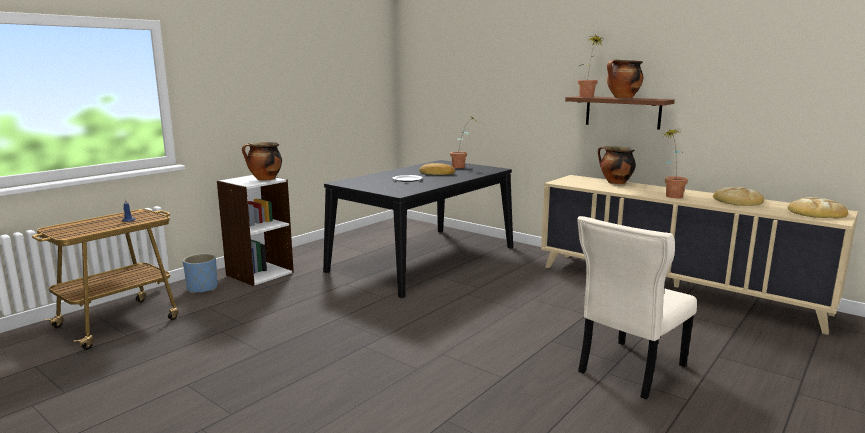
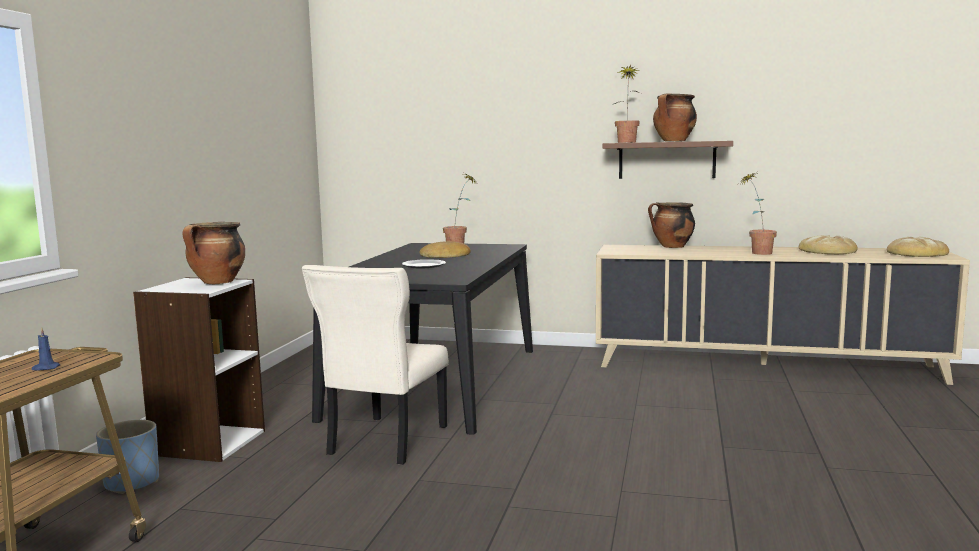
camera: 25 degrees left, 5 degrees down
beige chair [577,216,697,400] -> beige chair moved to [302,265,449,465]

